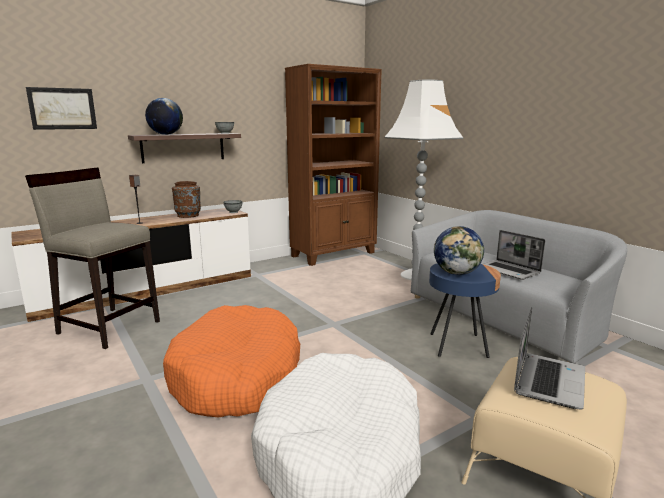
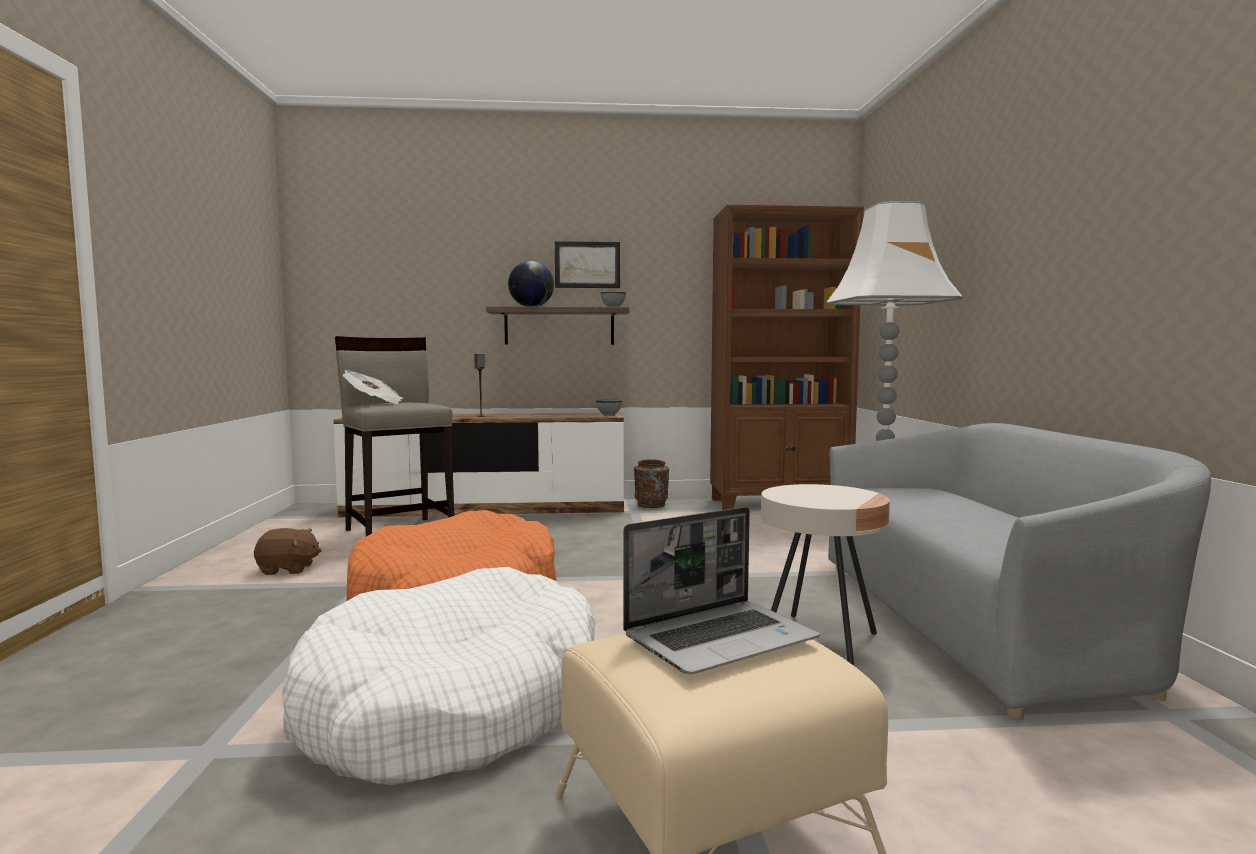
camera: 30 degrees right, 10 degrees down
picture [26,87,97,130] -> picture moved to [555,241,620,288]
brown vase [172,181,201,218] -> brown vase moved to [634,459,669,508]
blue side table [429,263,501,358] -> beige side table [761,484,890,665]
globe [434,226,484,275] -> none
laptop [483,230,545,280] -> none
none -> brown plush toy [254,528,322,575]
none -> newspaper [343,370,403,404]

